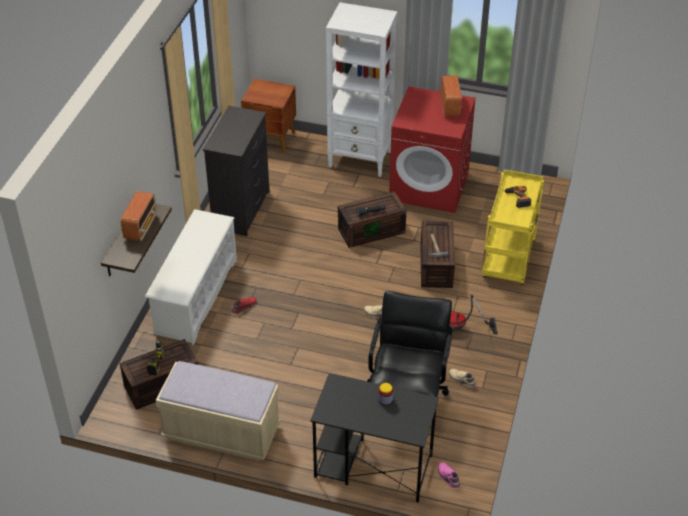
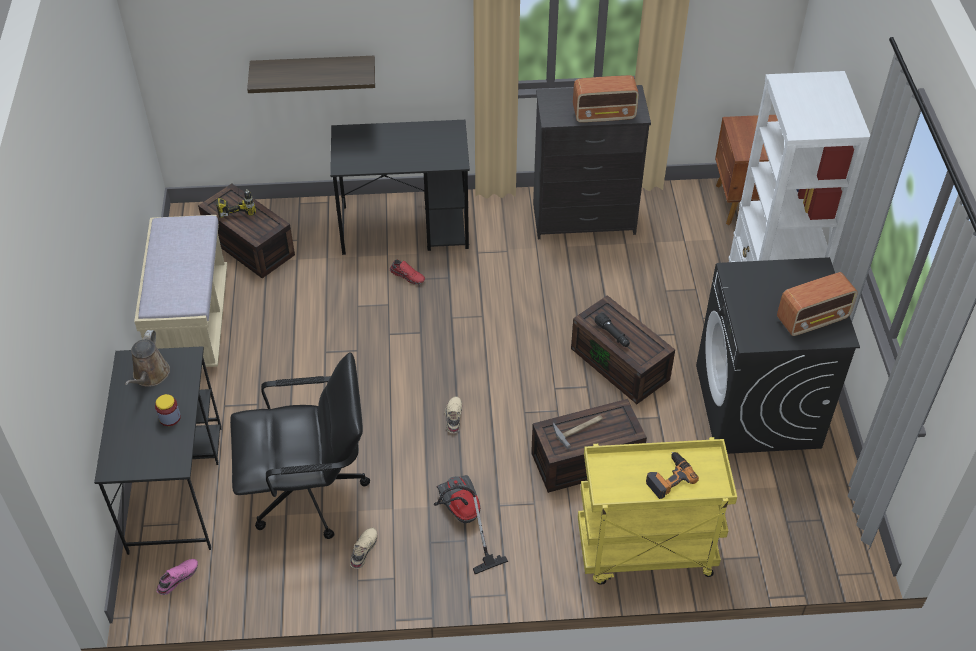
camera: 70 degrees right, 5 degrees up
radio [121,191,157,241] -> radio moved to [573,75,639,123]
white shoe rack [145,209,237,345] -> black desk [330,120,470,255]
red washing machine [389,86,476,213] -> black washing machine [696,257,860,454]
none -> brown watering can [125,330,170,387]

